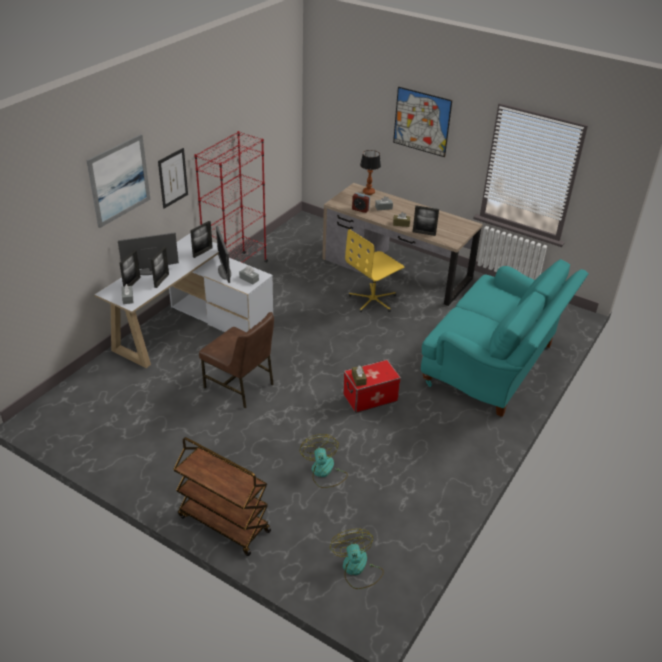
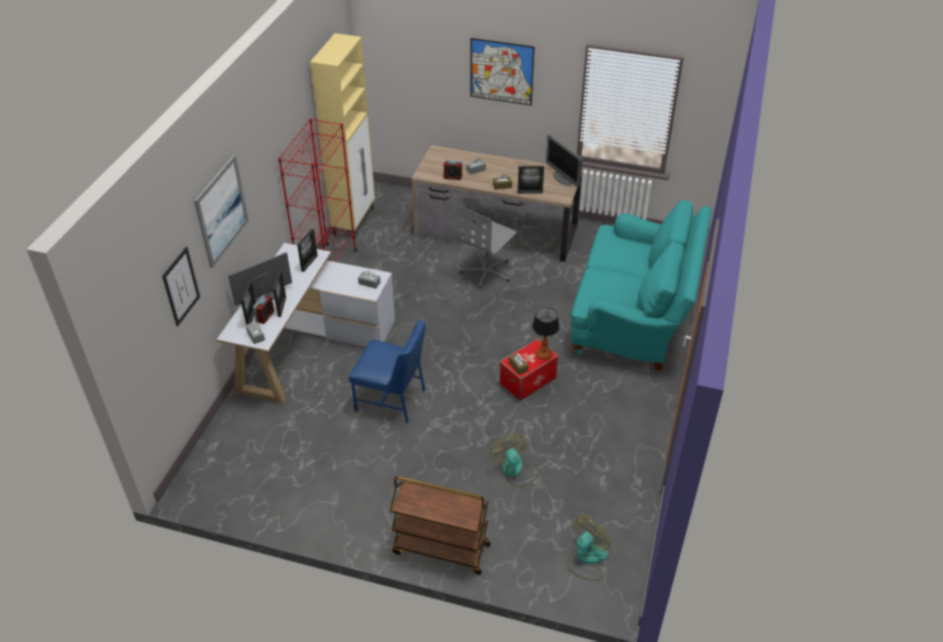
camera: 15 degrees left, 5 degrees up
picture [158,148,188,209] -> picture moved to [162,247,200,327]
brown chair [199,312,274,408] -> blue chair [349,320,425,423]
monitor [216,226,231,283] -> monitor moved to [546,134,583,188]
fan [330,529,384,589] -> fan turned 75 degrees clockwise [567,515,611,581]
yellow office chair [345,229,404,312] -> grey office chair [455,206,517,288]
table lamp [360,150,381,195] -> table lamp moved to [532,308,559,360]
none -> alarm clock [253,295,274,324]
none -> beige cabinet [310,33,375,237]

